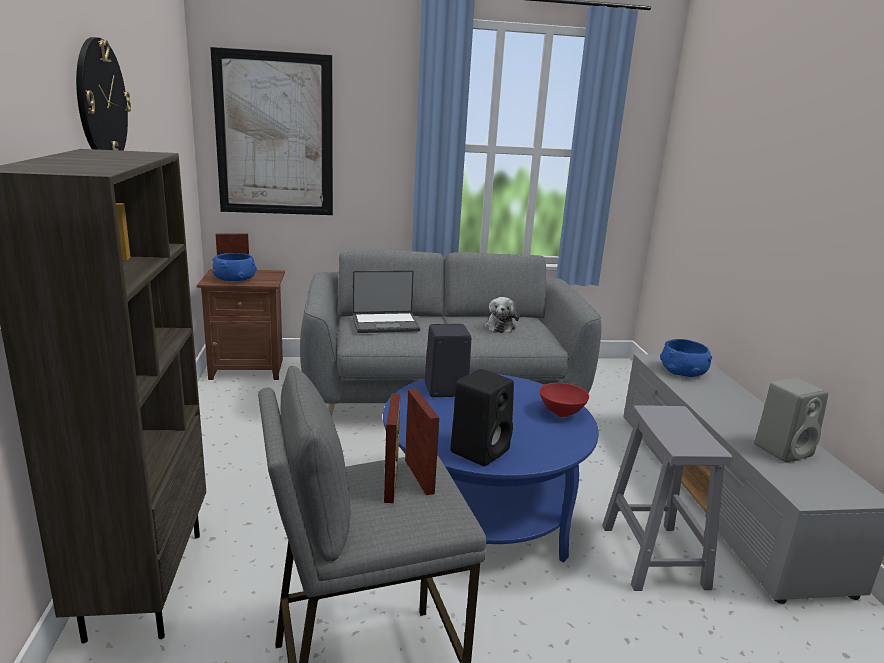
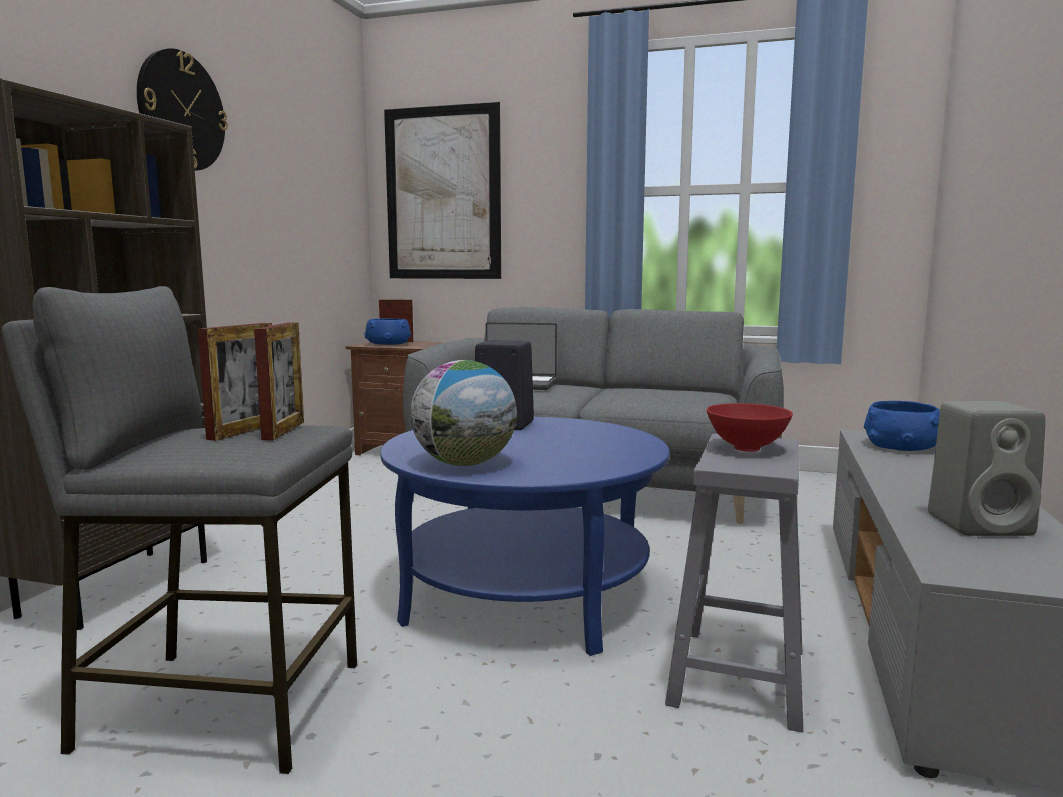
camera: 25 degrees right, 10 degrees down
black speaker [450,369,514,466] -> globe [410,360,517,466]
plush toy [484,297,519,333] -> none
red bowl [539,383,589,417] -> red bowl moved to [707,403,793,451]

